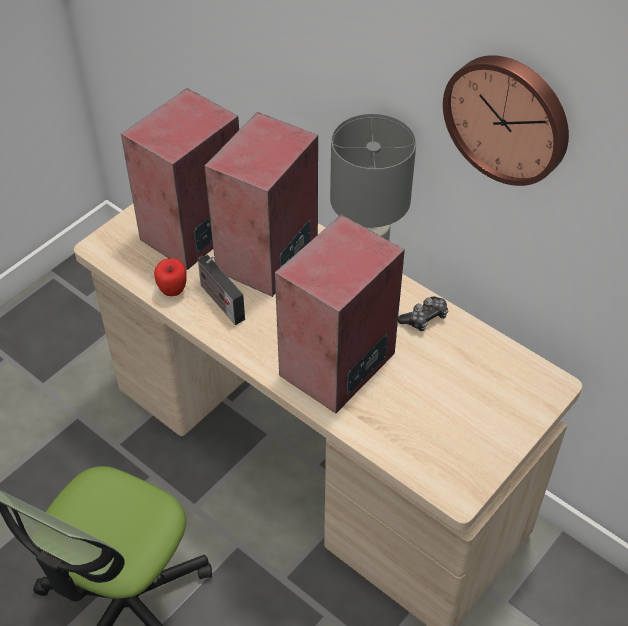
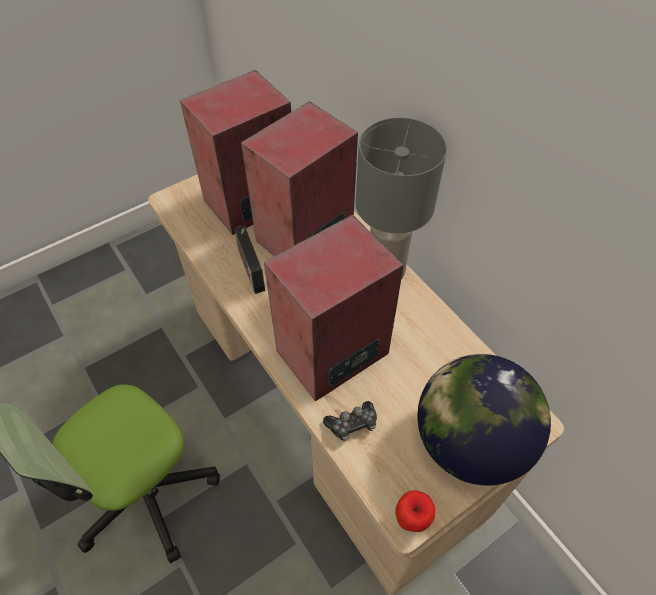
camera: 15 degrees right, 5 degrees up
apple [154,259,187,296] -> apple moved to [396,490,435,532]
game controller [398,296,448,331] -> game controller moved to [323,401,377,441]
wall clock [443,55,569,186] -> none
none -> globe [417,354,551,486]

